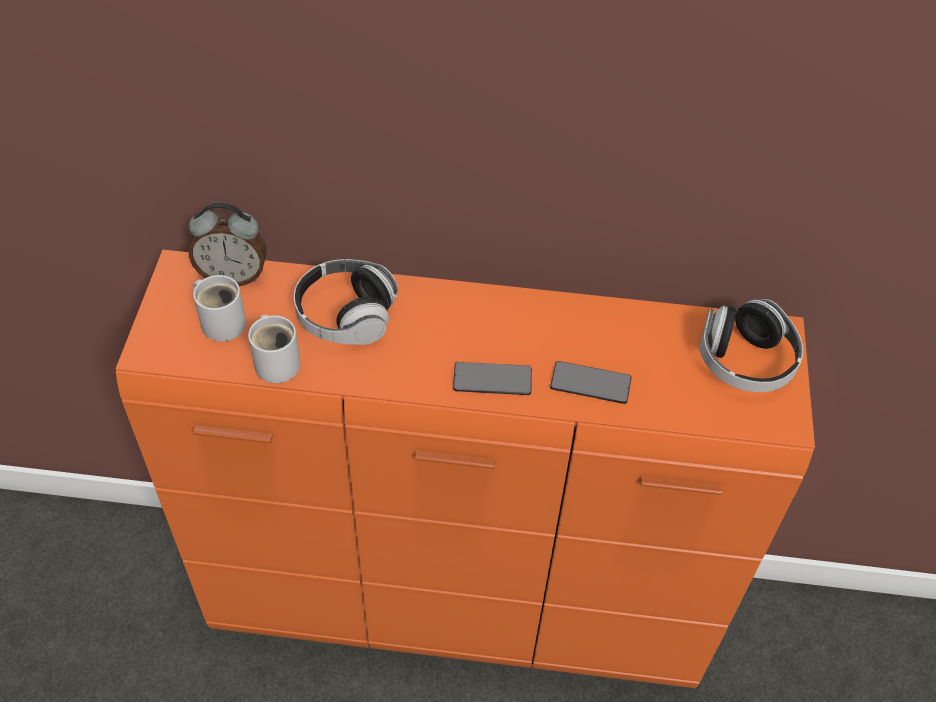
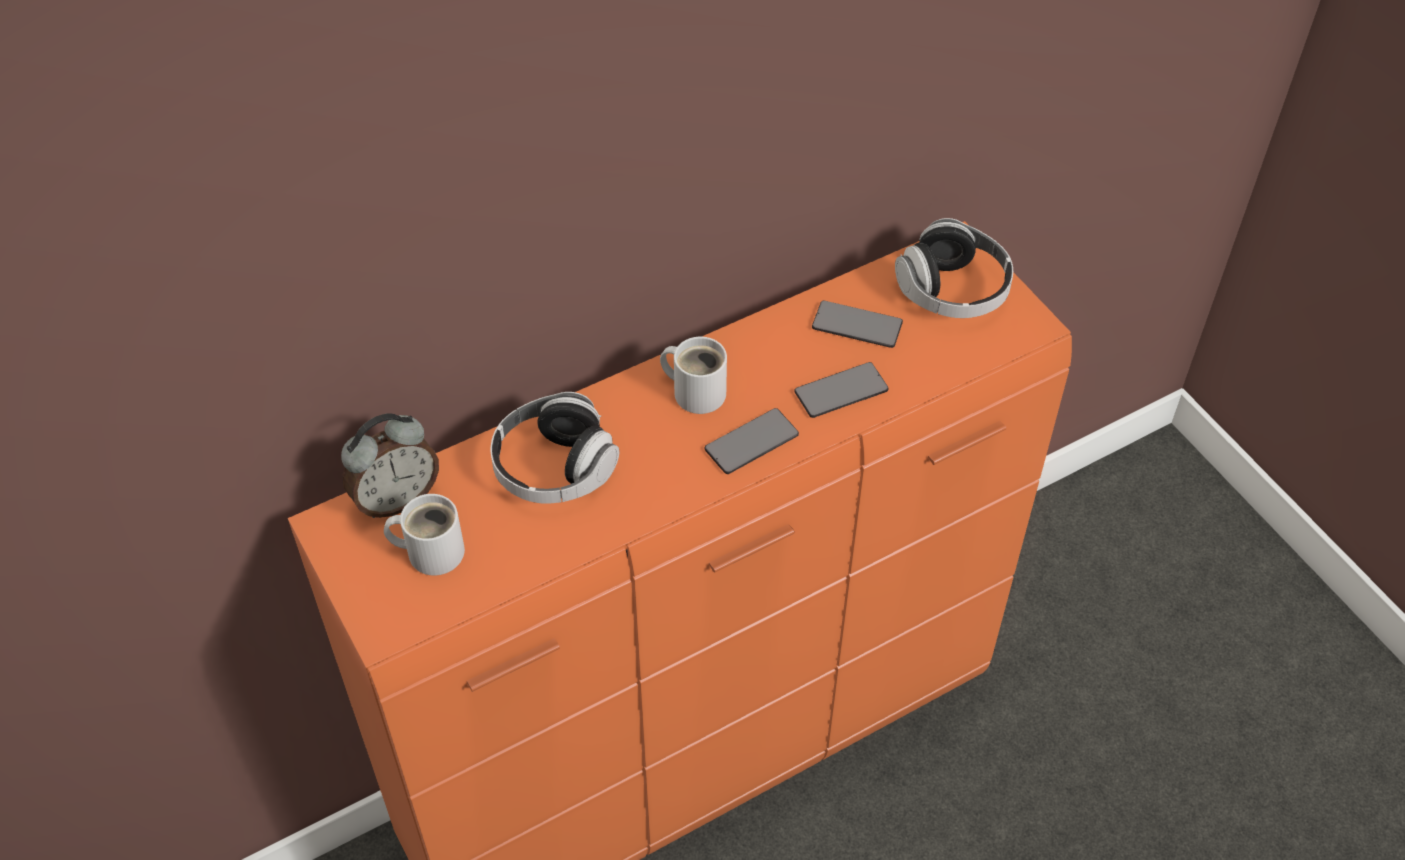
camera: 35 degrees left, 0 degrees up
white mug [248,314,301,383] -> white mug moved to [660,337,727,414]
none -> phone [812,301,903,348]

